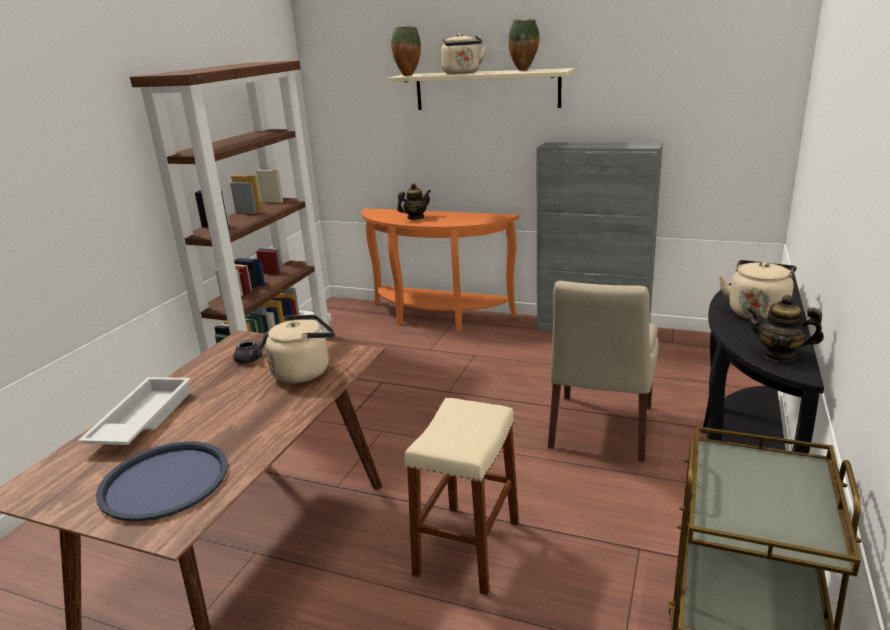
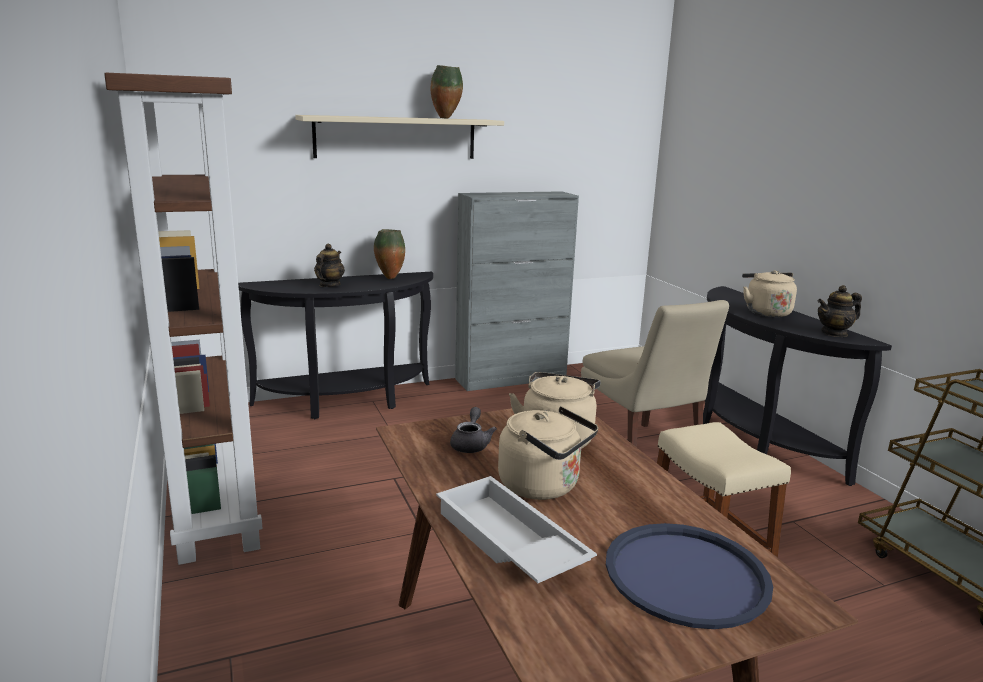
camera: 45 degrees left, 5 degrees down
orange console table [361,208,519,331] -> black console table [238,272,433,419]
vase [391,27,421,76] -> vase moved to [374,229,405,279]
beige kettle [441,33,487,74] -> beige kettle moved to [498,406,598,500]

